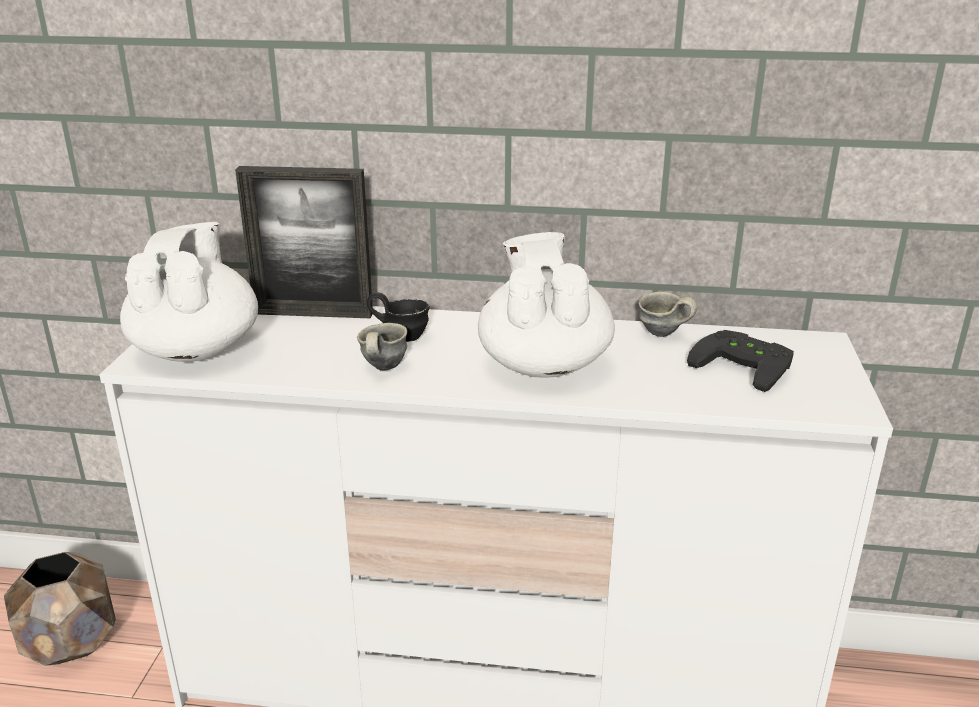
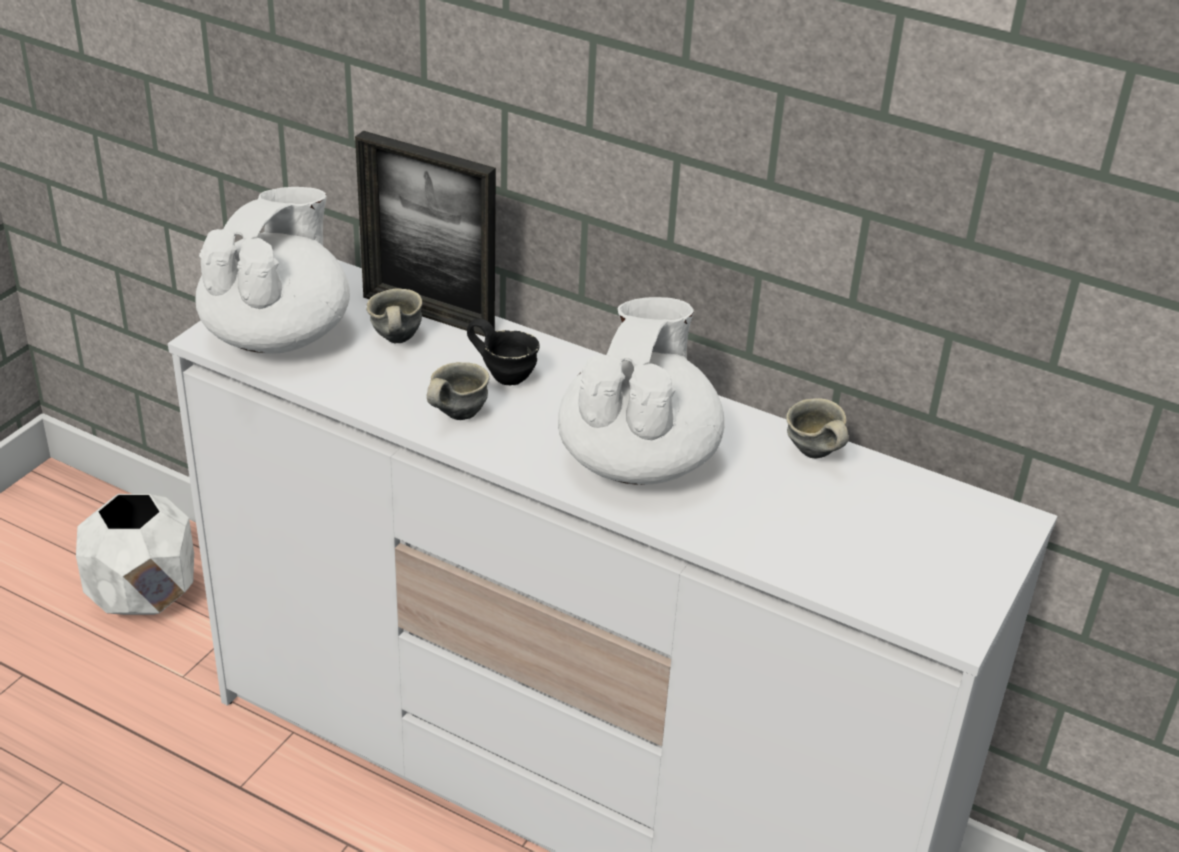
camera: 20 degrees right, 10 degrees up
brown planter [4,552,116,666] -> white planter [76,494,194,615]
black game controller [687,330,794,392] -> none
none -> grey mug [366,288,422,343]

